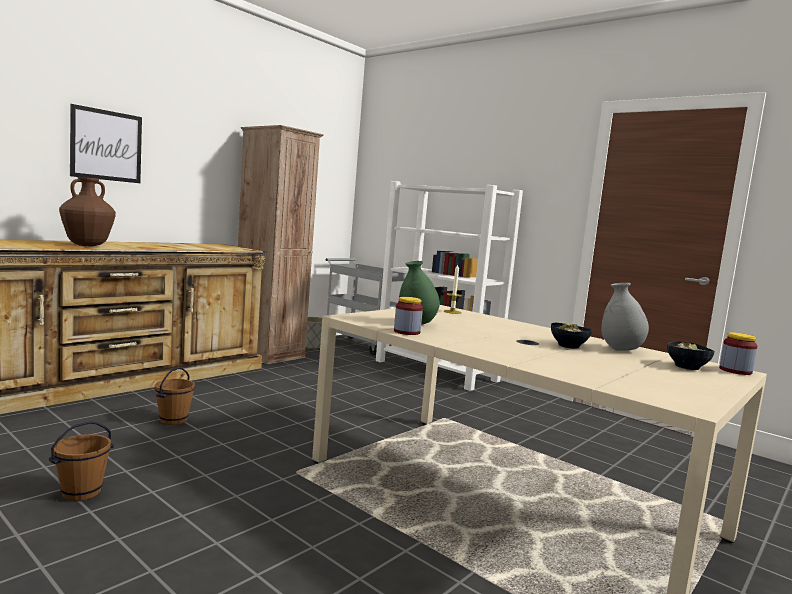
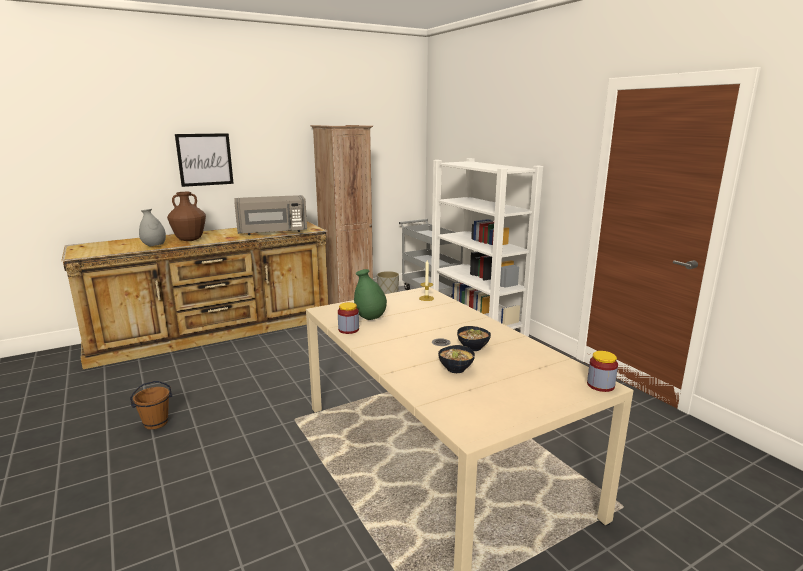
camera: 20 degrees right, 10 degrees up
brown bucket [155,367,195,425] -> none
grey vase [601,283,649,351] -> grey vase moved to [139,209,166,247]
bowl [667,341,715,370] -> bowl moved to [438,345,475,373]
none -> grey microwave [234,195,307,235]

